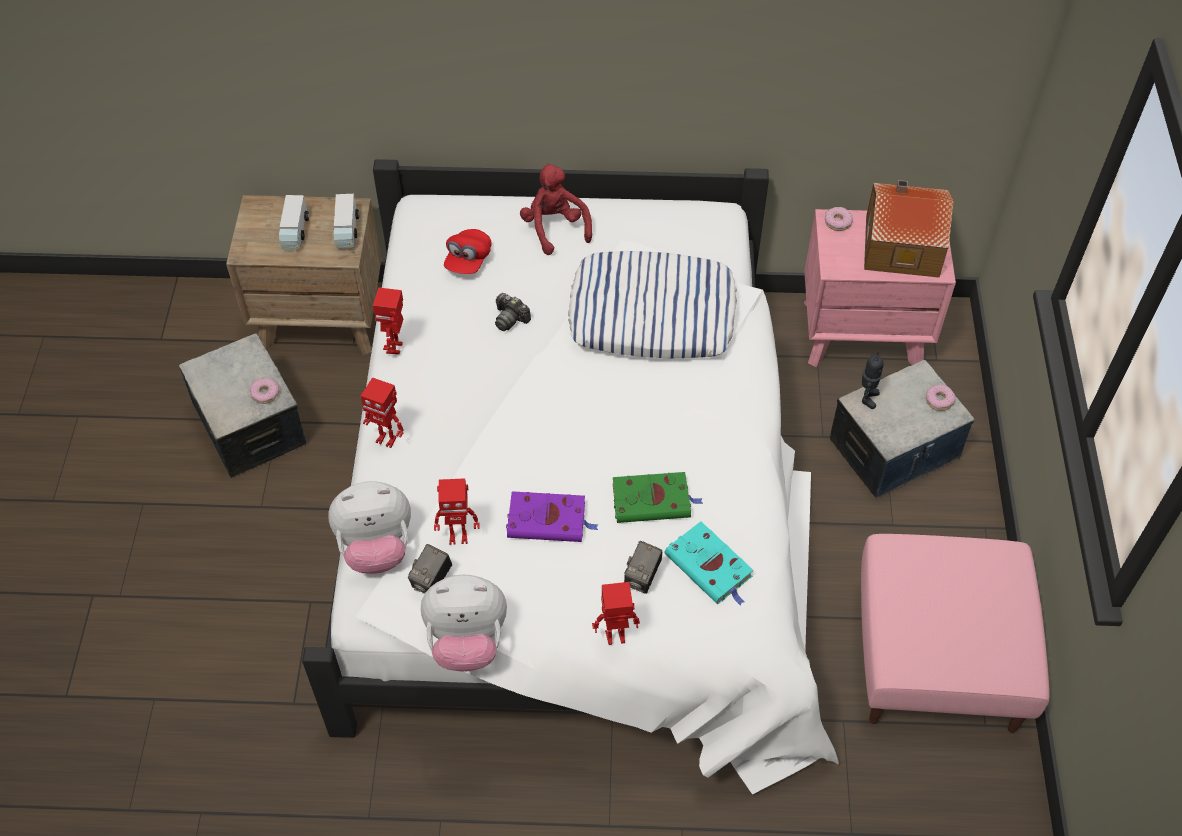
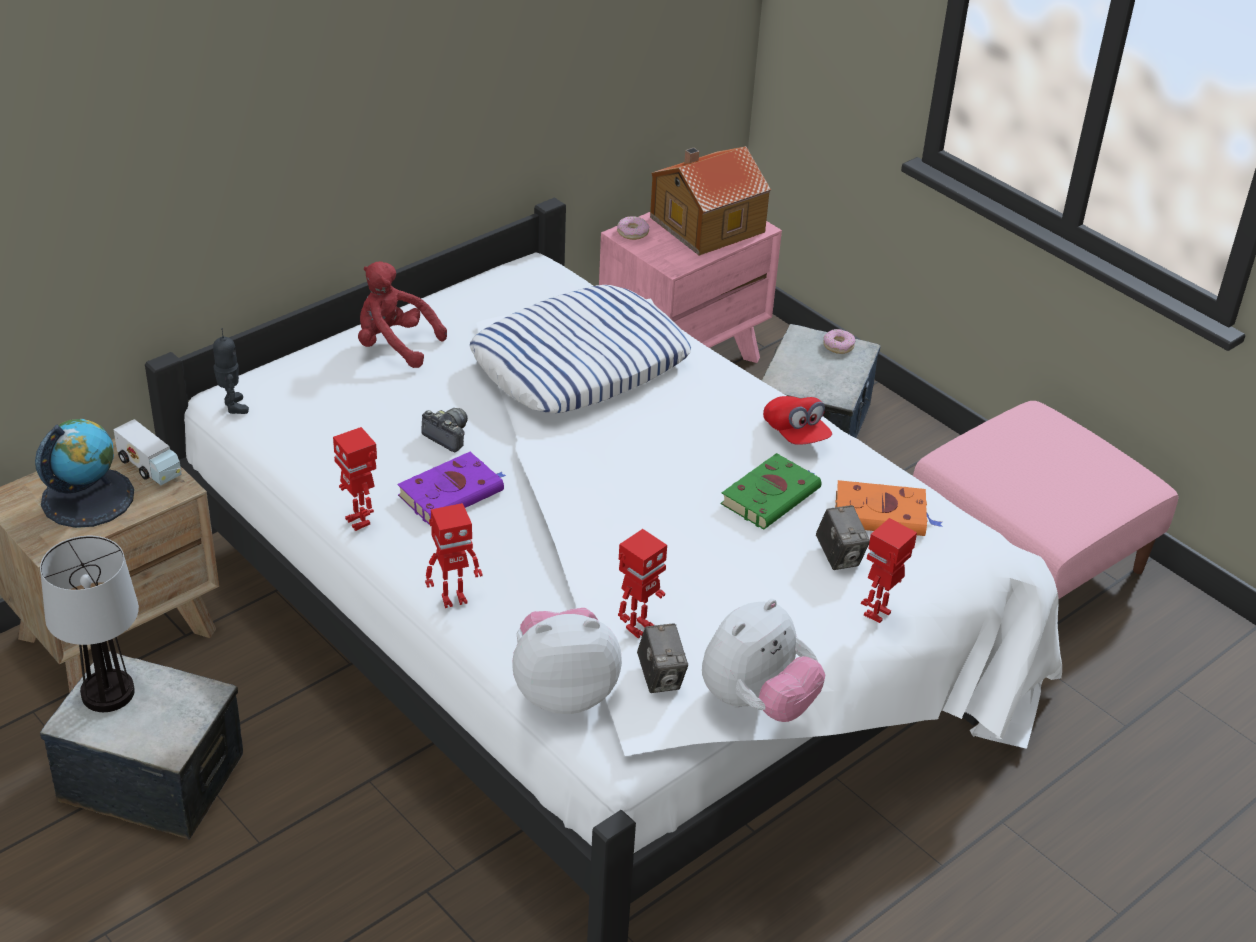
camera: 45 degrees left, 15 degrees down
donut [250,378,279,404] -> none
toy truck [279,195,309,249] -> globe [35,419,134,528]
plush toy [328,481,411,574] -> plush toy turned 135 degrees counterclockwise [512,608,622,714]
red cap [444,229,492,274] -> red cap moved to [763,396,832,445]
camera [495,293,531,331] -> camera turned 135 degrees counterclockwise [421,408,468,452]
purple book [506,491,598,542] -> purple book moved to [397,452,506,525]
turquoise book [664,521,754,606] -> orange book [835,480,943,536]
toy robot [862,353,884,409] -> toy robot moved to [213,328,249,414]
none -> table lamp [40,536,139,712]

